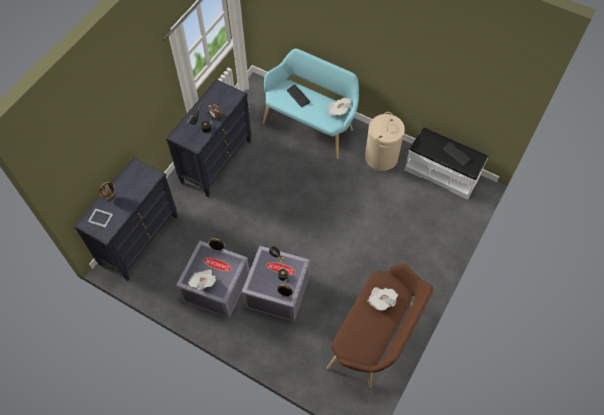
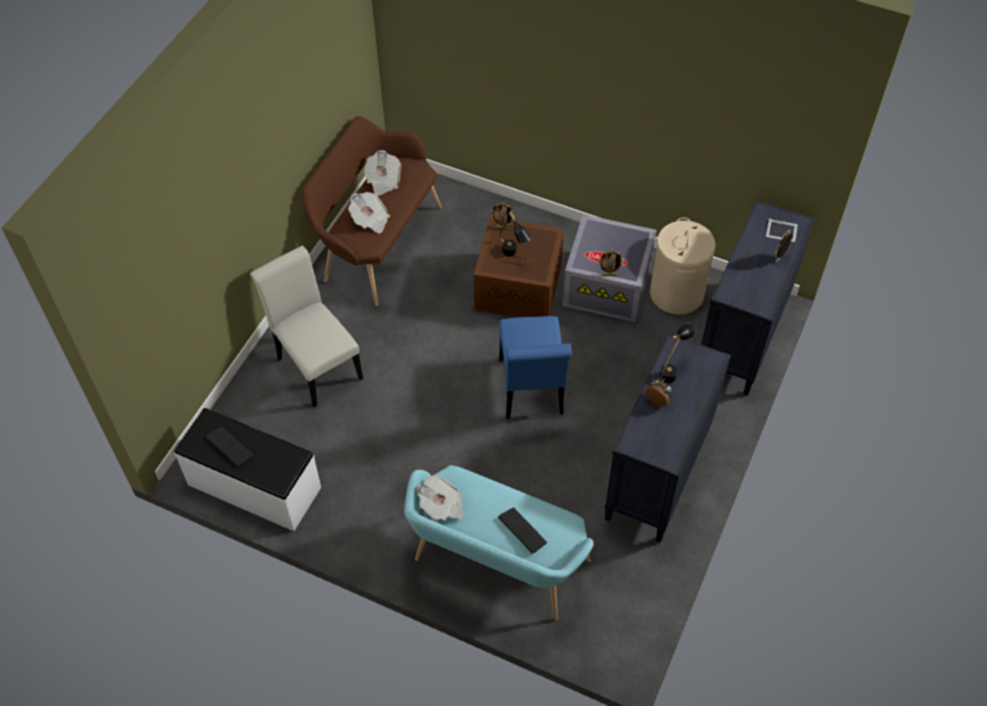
camera: 175 degrees right, 5 degrees down
newspaper [188,269,217,290] -> newspaper moved to [363,150,401,195]
grey storage box [242,246,310,322] -> brown storage box [474,217,564,317]
beige laundry basket [365,112,405,171] -> beige laundry basket moved to [650,217,716,315]
none -> white chair [250,246,363,407]
none -> blue chair [499,316,572,419]

